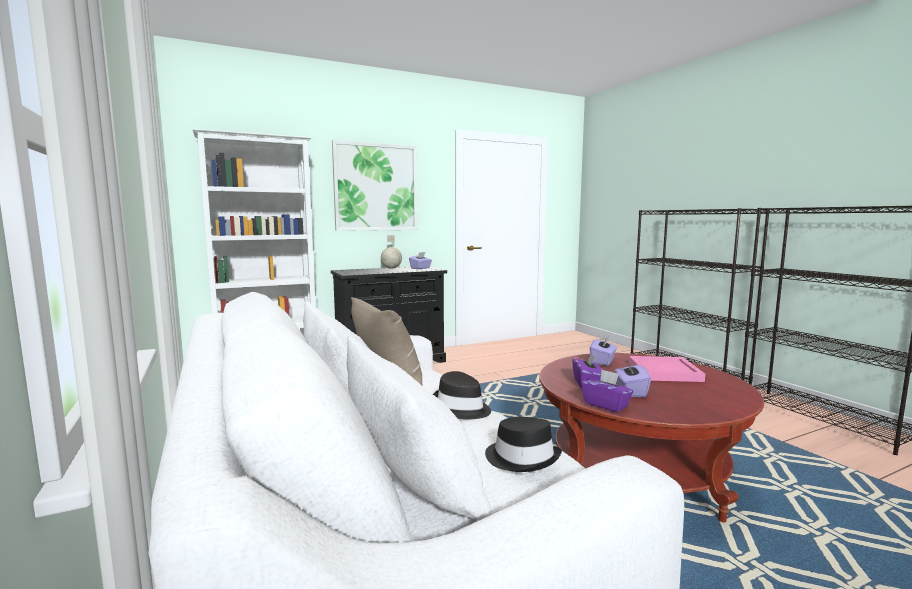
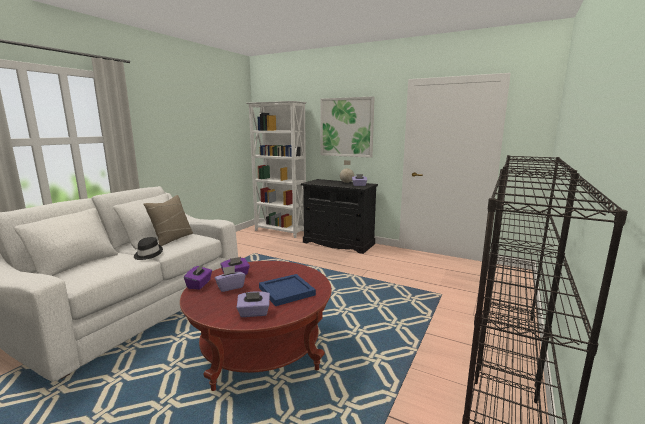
camera: 55 degrees right, 5 degrees up
black hat [485,417,562,472] -> none
purple tissue box [590,335,617,366] -> purple tissue box moved to [237,291,270,317]
pink tray [629,356,705,382] -> blue tray [259,274,316,306]

